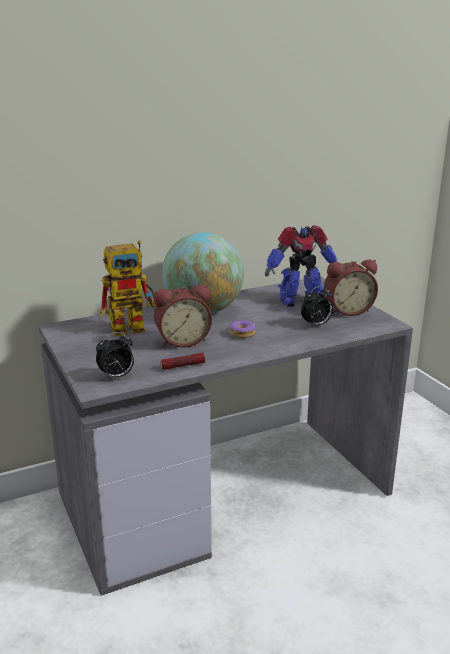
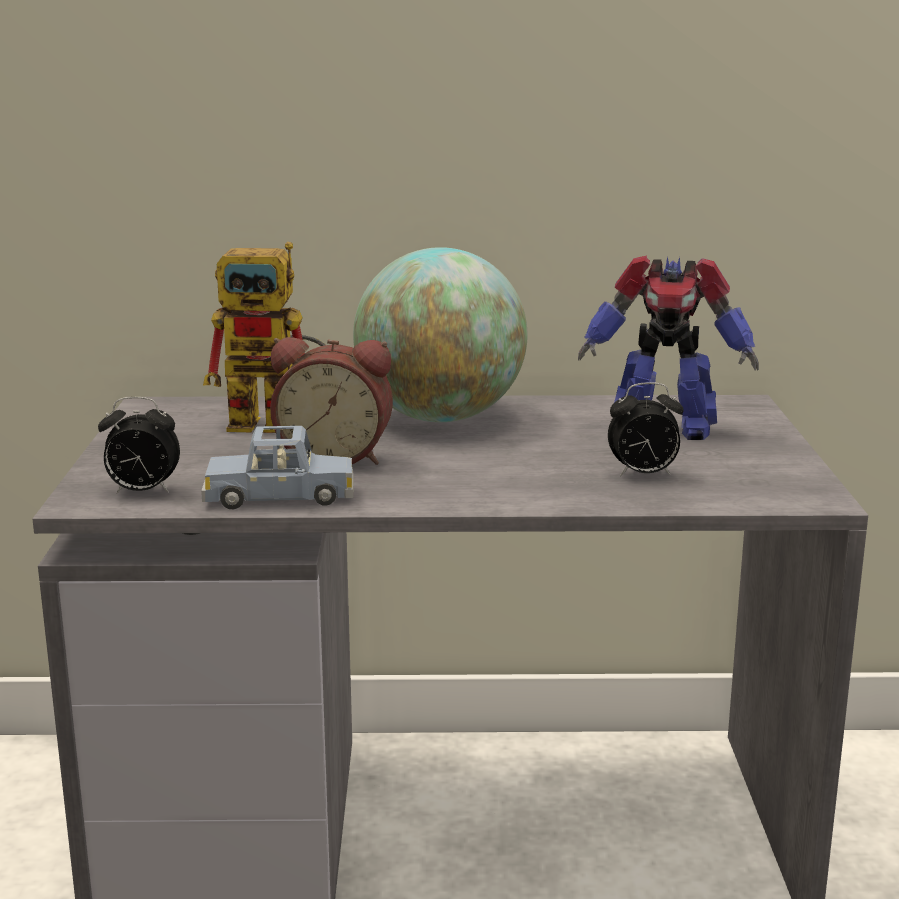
camera: 25 degrees right, 5 degrees down
flashlight [160,353,205,370] -> blue toy car [201,426,354,509]
donut [229,320,256,338] -> none
alarm clock [324,259,378,316] -> none

